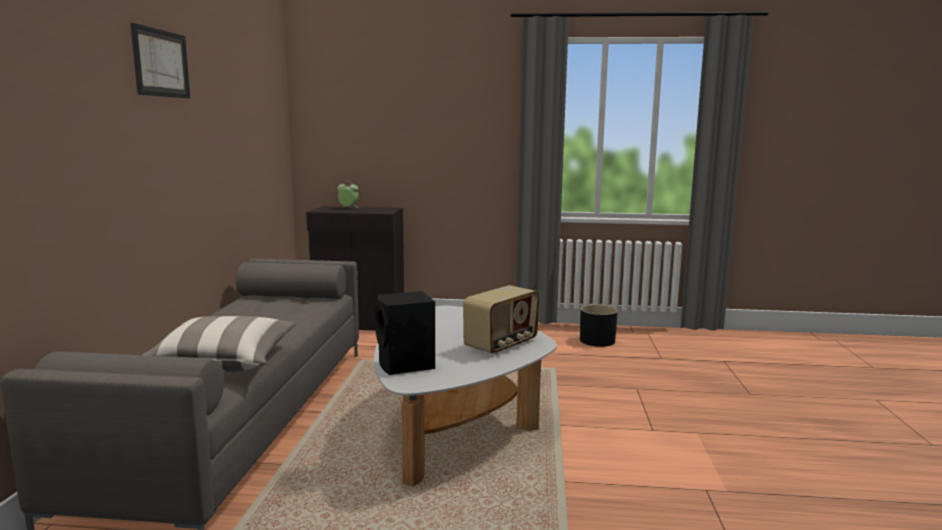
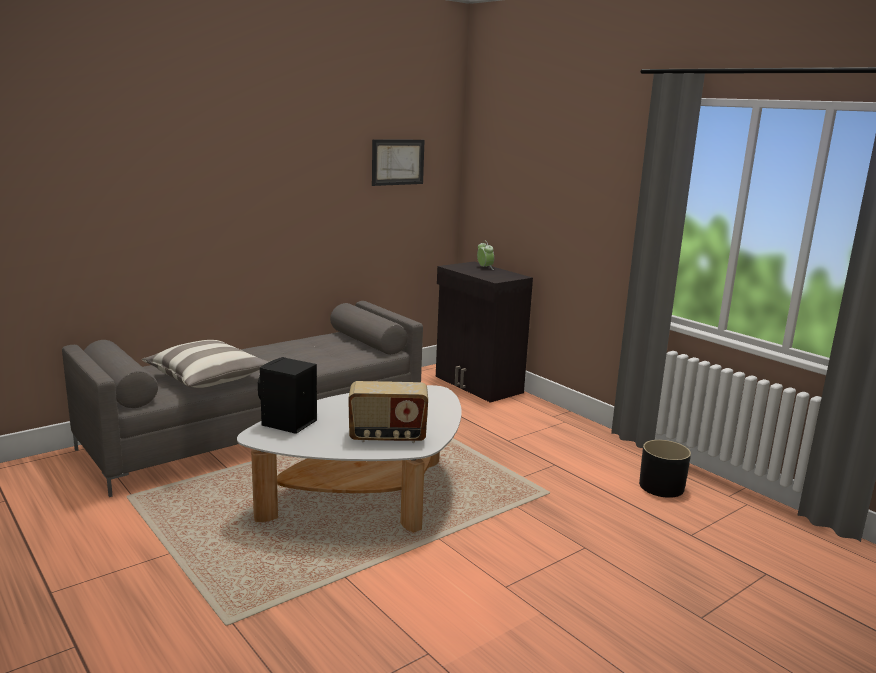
camera: 45 degrees right, 5 degrees up
picture [130,23,190,98] -> picture moved to [372,139,424,186]

